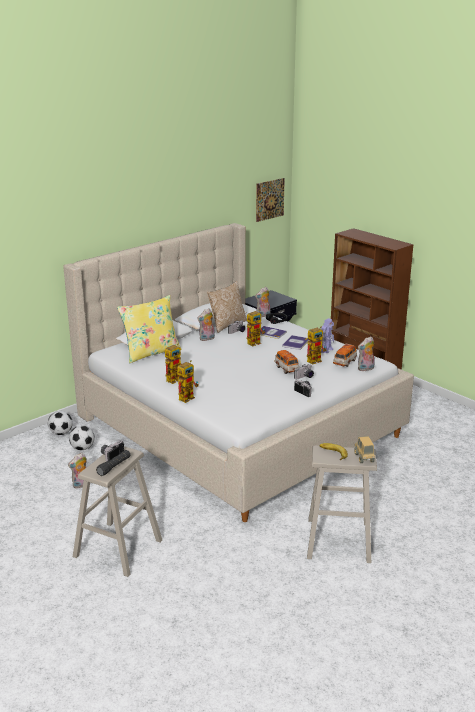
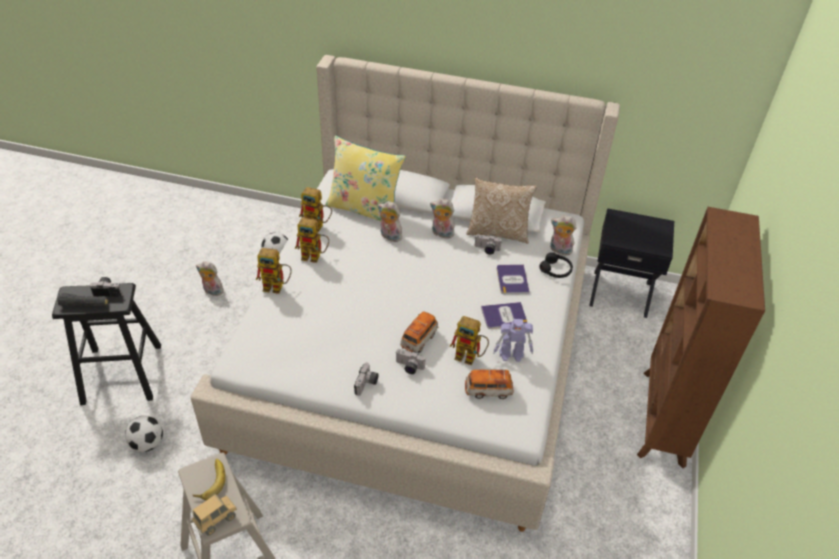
camera: 55 degrees right, 20 degrees up
football [48,411,73,435] -> football moved to [125,415,163,452]
beige stool [73,446,162,577] -> black stool [52,283,161,405]
toy robot [247,310,265,347] -> toy robot moved to [299,187,332,232]
picture [256,178,285,222] -> none
plush toy [358,336,375,371] -> plush toy moved to [378,201,402,243]

